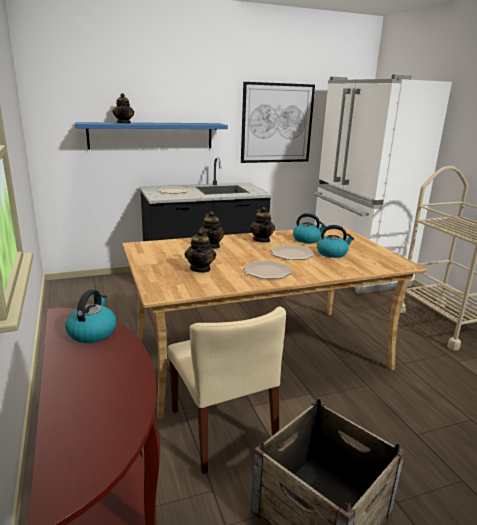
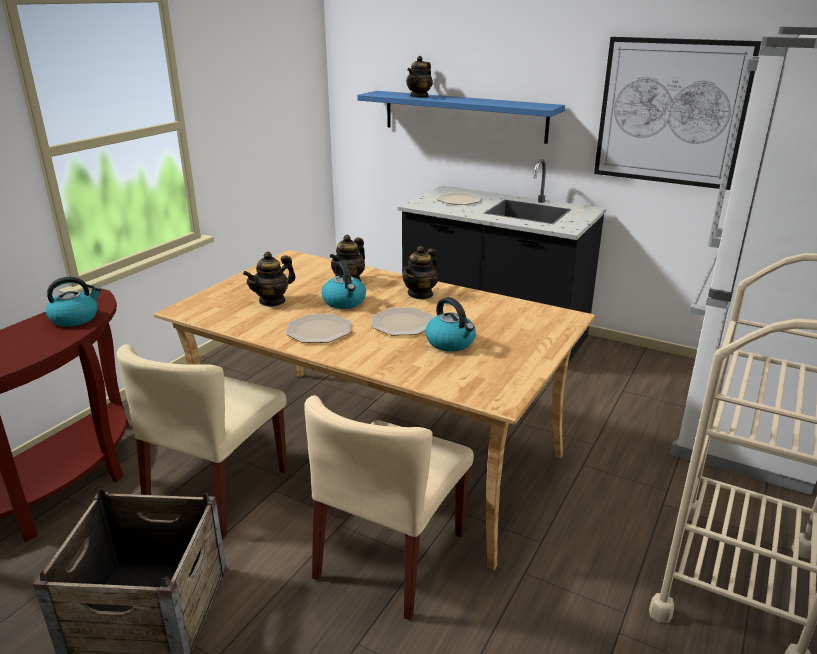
camera: 50 degrees right, 5 degrees up
kettle [293,213,327,243] -> kettle moved to [322,261,366,309]
none -> beige chair [304,395,474,621]

